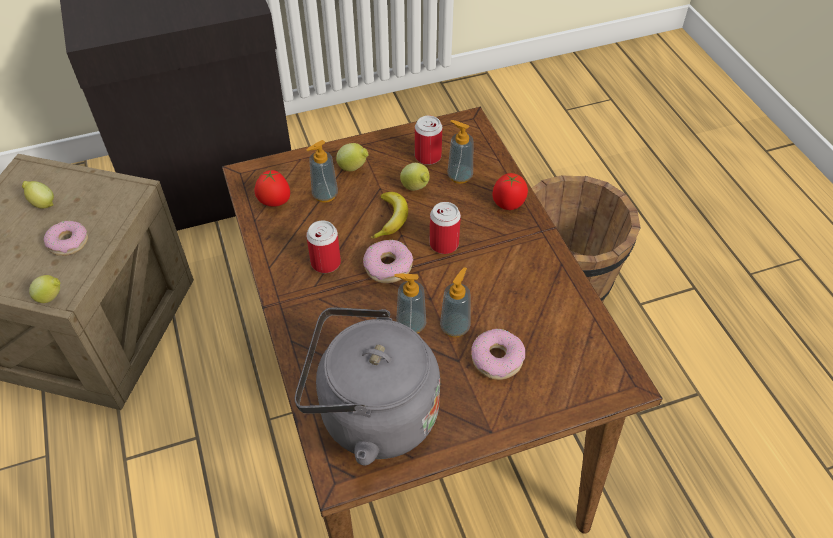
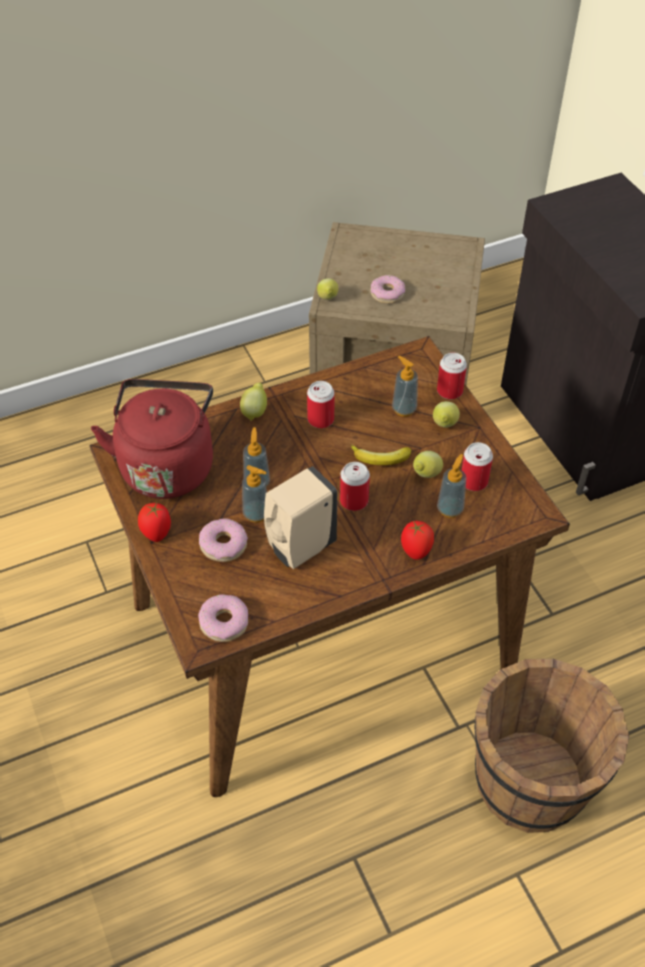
camera: 85 degrees right, 0 degrees up
lemon [22,181,54,209] -> lemon moved to [240,383,267,421]
tomato [254,170,290,207] -> tomato moved to [138,503,171,542]
grey kettle [295,307,440,465] -> red kettle [91,379,213,499]
donut [363,240,413,283] -> donut moved to [198,594,248,642]
none -> beige soap dispenser [264,466,337,569]
none -> can [437,353,467,399]

